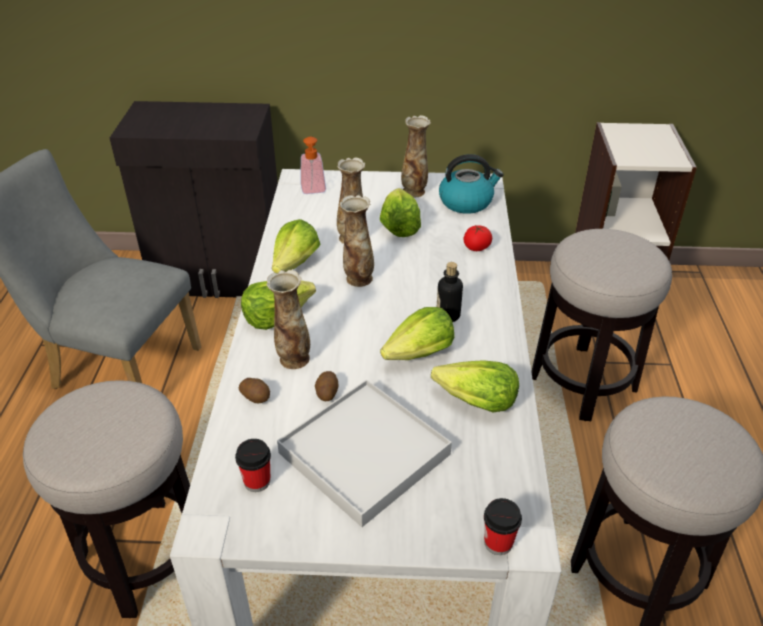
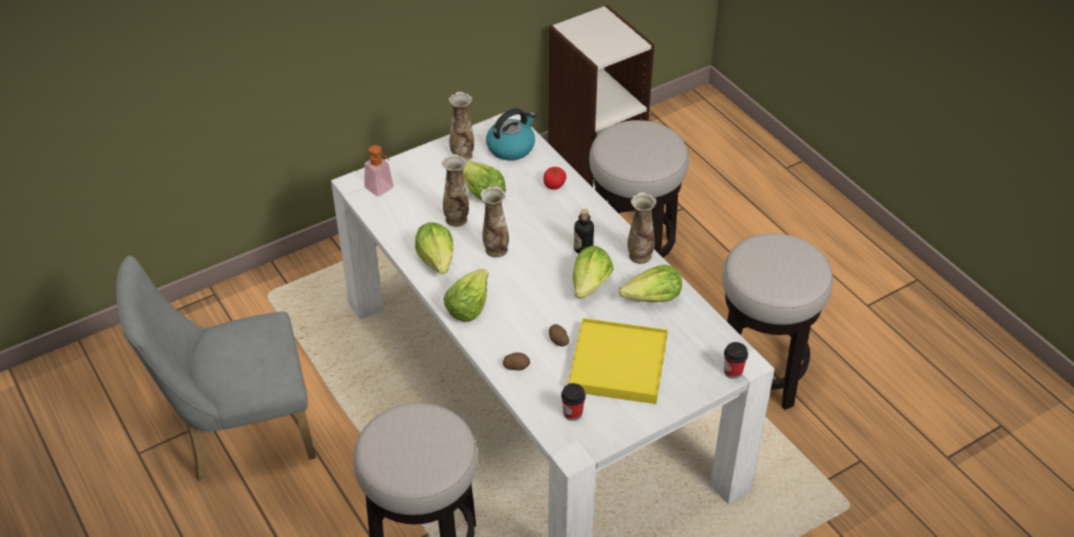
camera: 35 degrees left, 5 degrees up
black cabinet [110,101,278,298] -> none
vase [267,270,310,369] -> vase moved to [628,192,657,264]
white tray [277,380,452,527] -> yellow tray [568,318,668,404]

